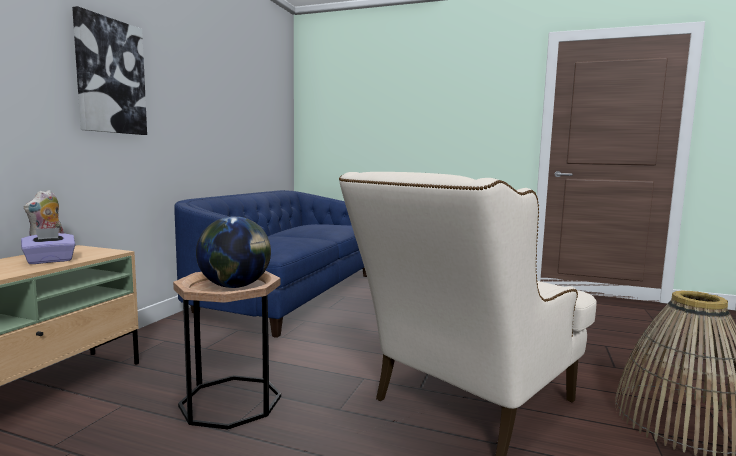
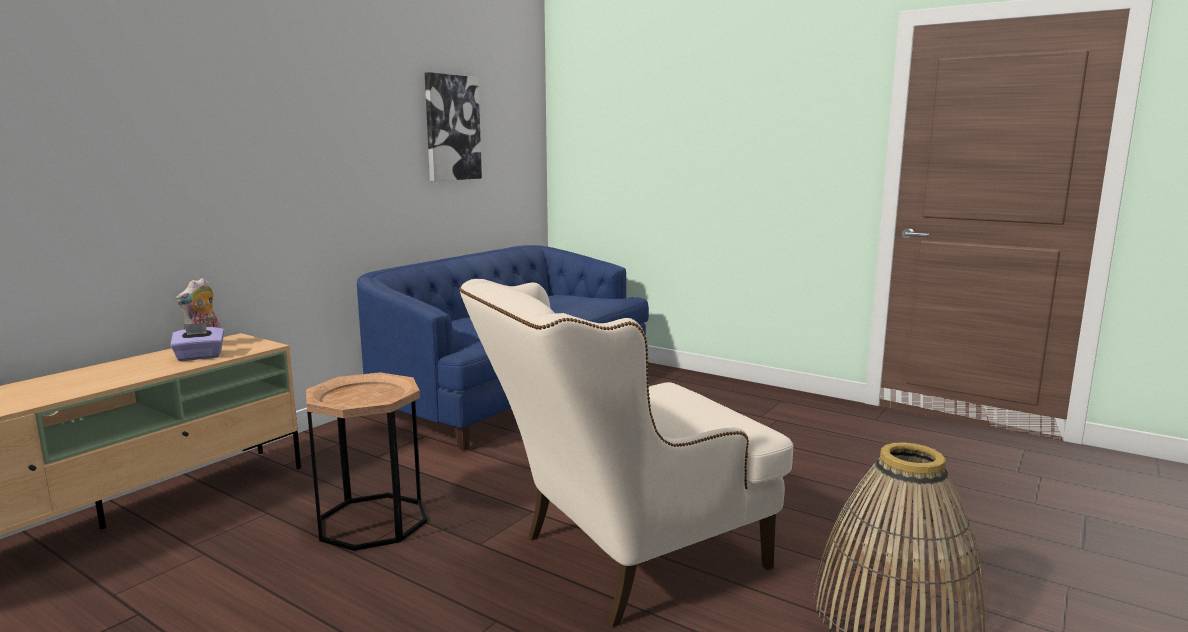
camera: 15 degrees right, 5 degrees up
picture [72,6,147,135] -> picture moved to [425,72,482,181]
globe [196,216,271,288] -> none

